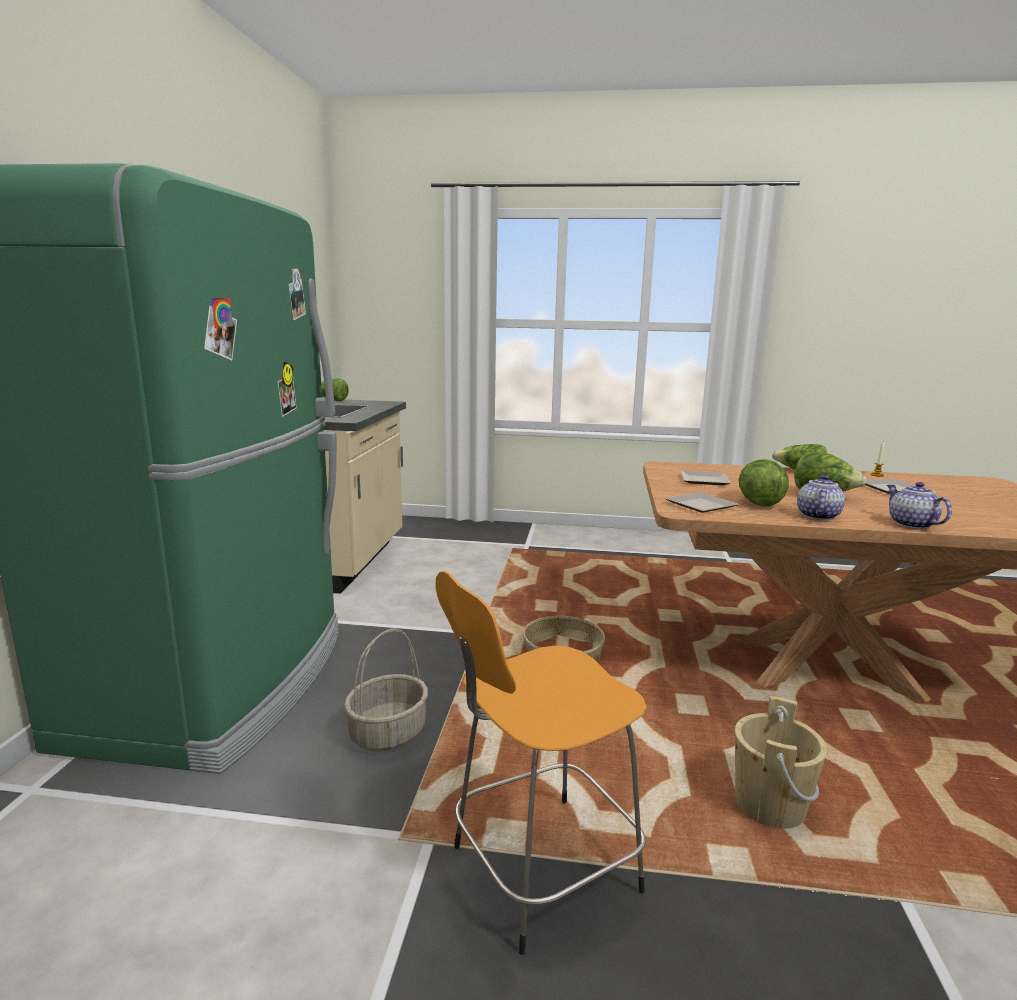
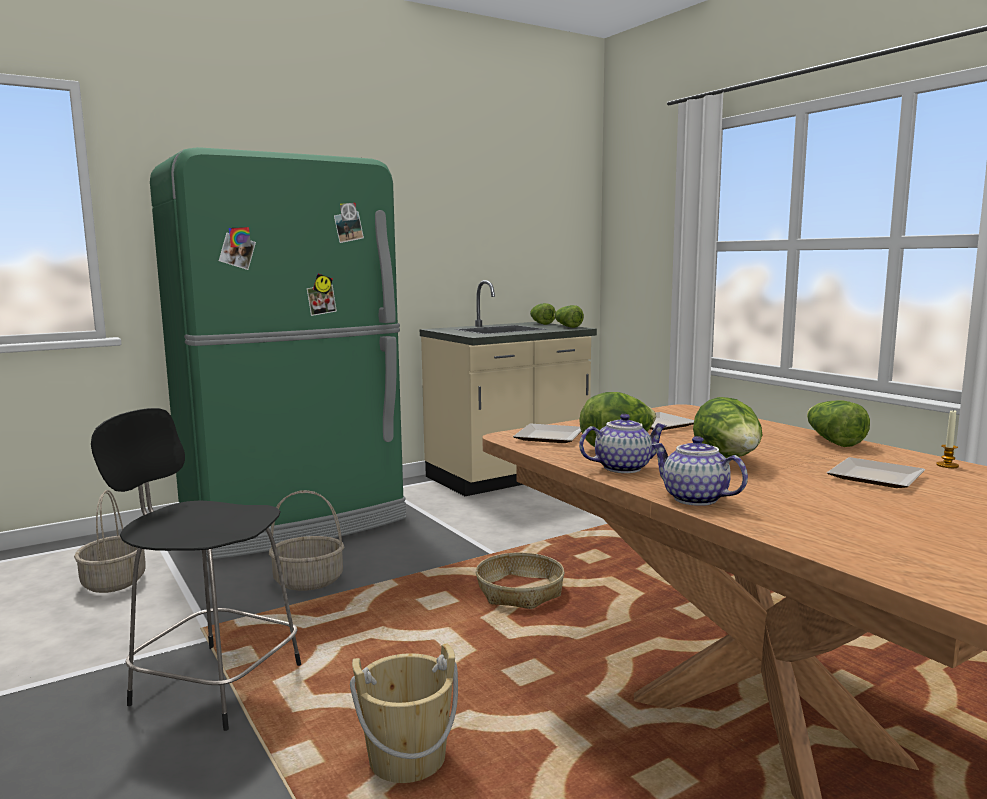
camera: 50 degrees right, 5 degrees down
orange stool [435,571,647,955] -> black stool [91,408,301,731]
teapot [887,482,952,529] -> teapot turned 75 degrees counterclockwise [651,436,748,506]
none -> basket [74,490,146,593]
none -> lettuce [554,305,584,328]

